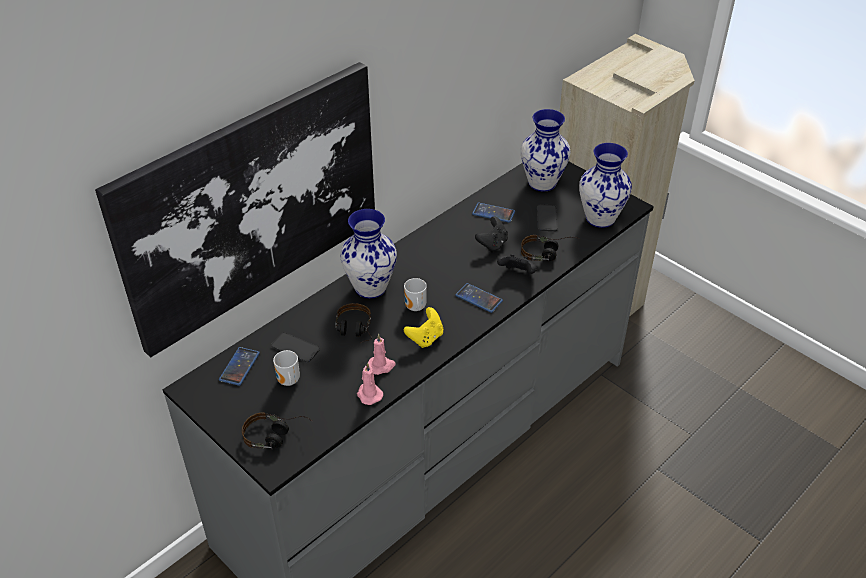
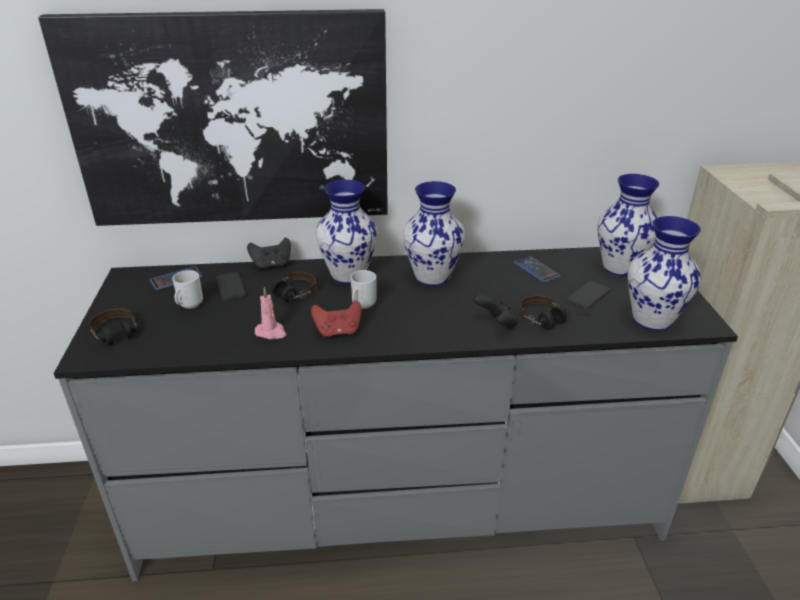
camera: 40 degrees right, 10 degrees down
pink candle [357,362,383,405] -> none
yellow game controller [404,307,443,348] -> red game controller [311,300,362,337]
phone [455,283,503,313] -> none
black game controller [475,216,508,252] -> black game controller moved to [247,238,291,270]
none -> vase [403,181,465,286]

